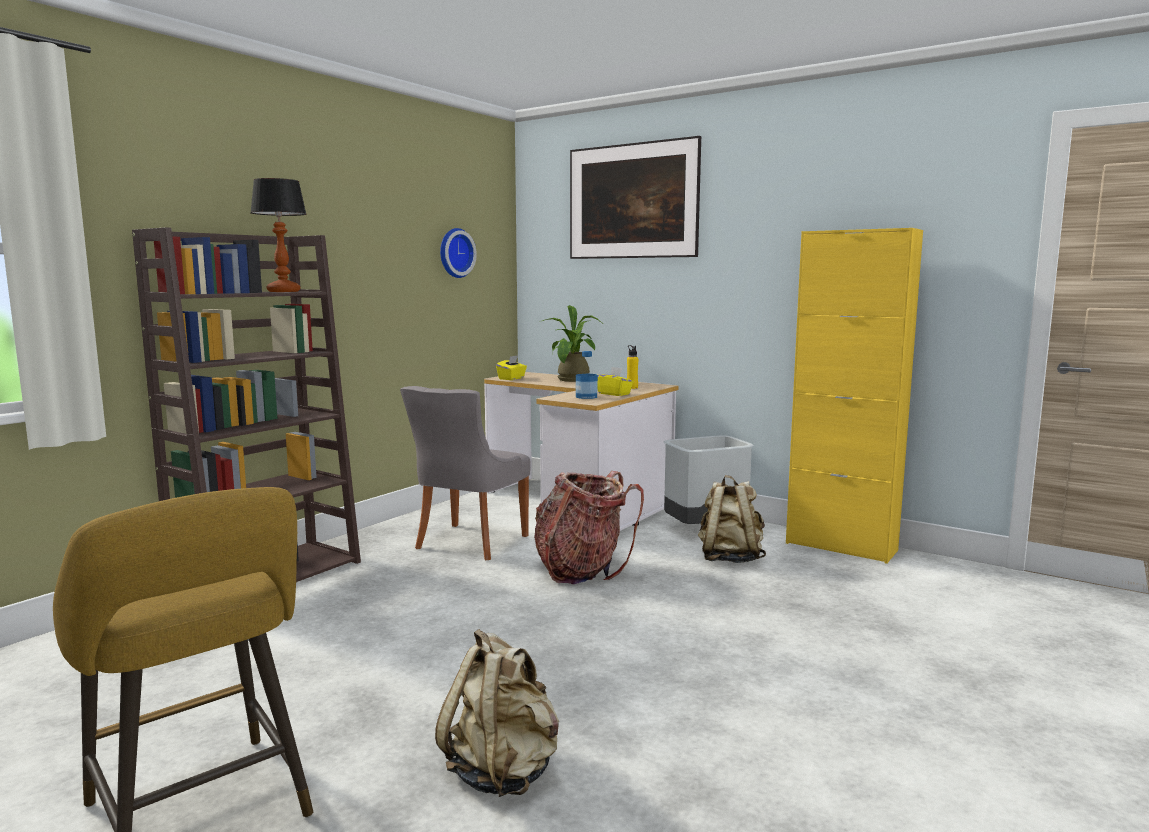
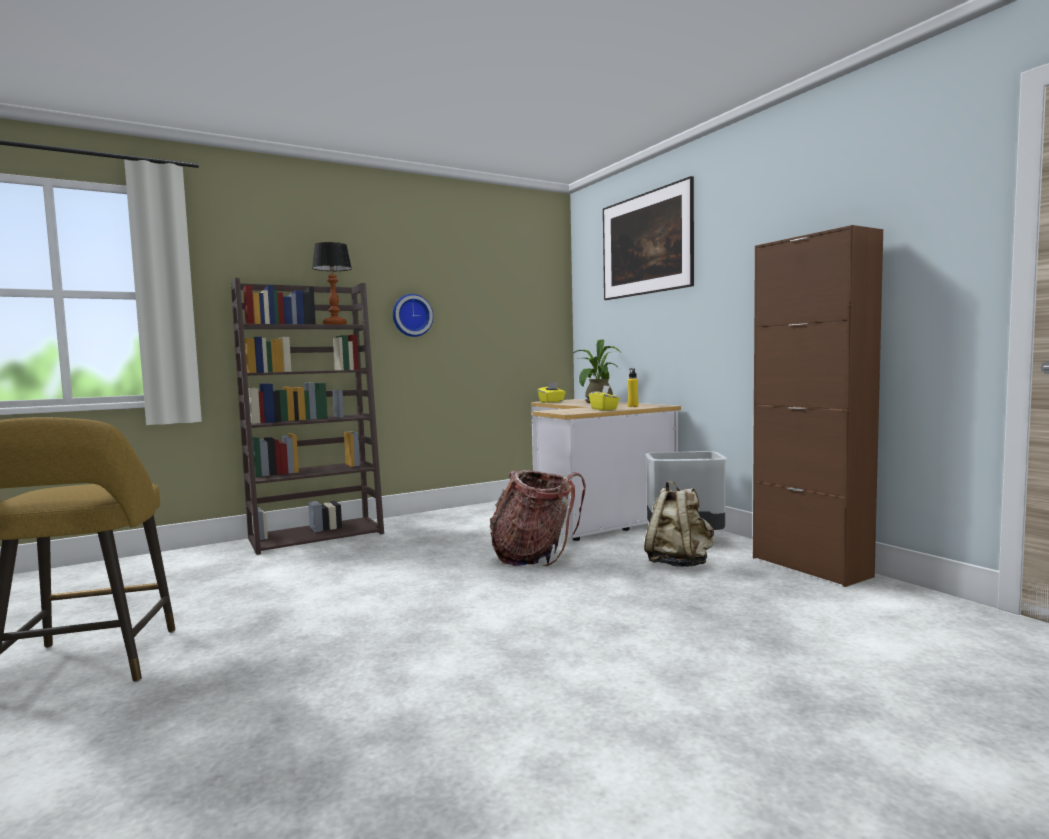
camera: 25 degrees right, 5 degrees down
grey chair [400,386,530,560] -> none
beige backpack [435,629,559,797] -> none
wall clock [440,228,477,278] -> wall clock moved to [393,294,433,337]
bottle [576,351,598,399] -> none
yellow cabinet [786,228,923,564] -> brown cabinet [753,225,883,587]

